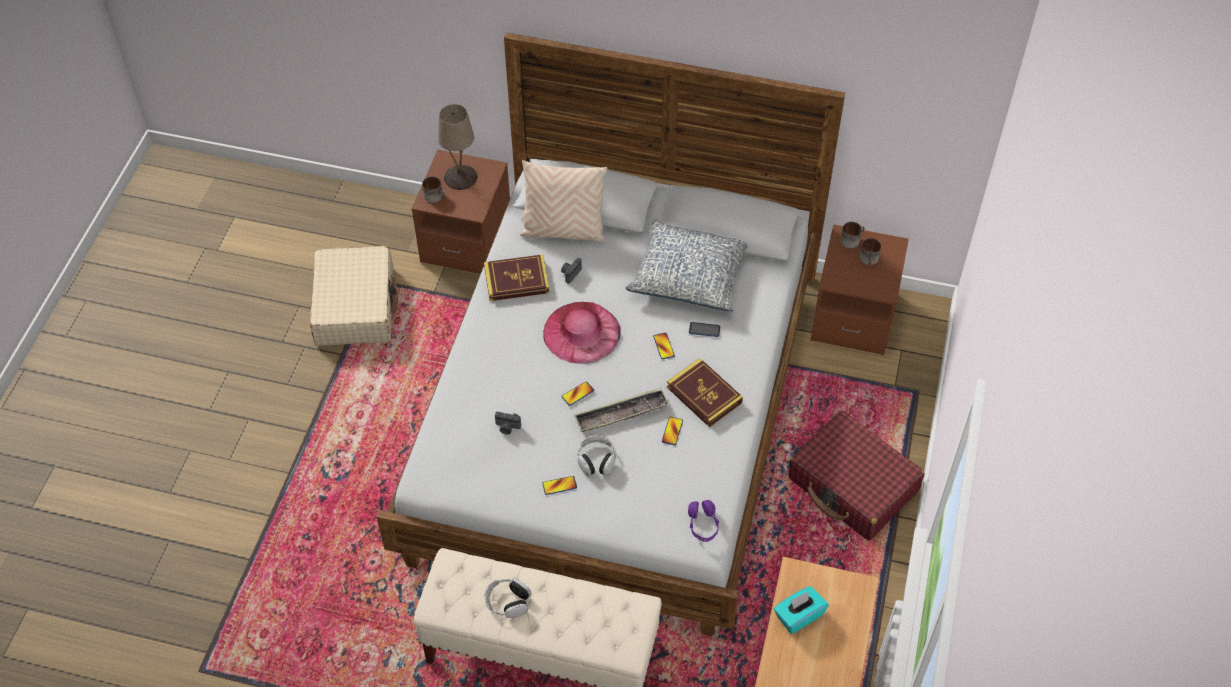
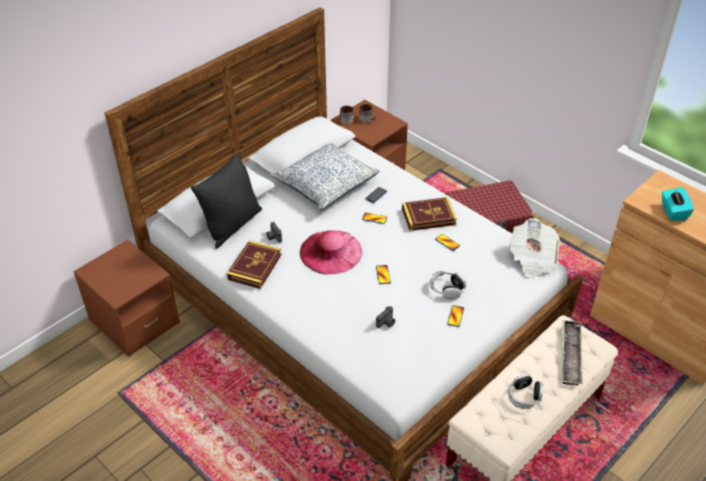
camera: 60 degrees left, 10 degrees down
beige suitcase [310,246,398,346] -> none
mug [422,176,446,203] -> none
beige table lamp [438,104,477,190] -> none
beige pillow [520,160,607,241] -> black pillow [191,152,262,249]
tray [574,388,669,432] -> tray moved to [562,320,583,386]
purple headphones [688,500,719,542] -> newspaper [509,218,560,278]

